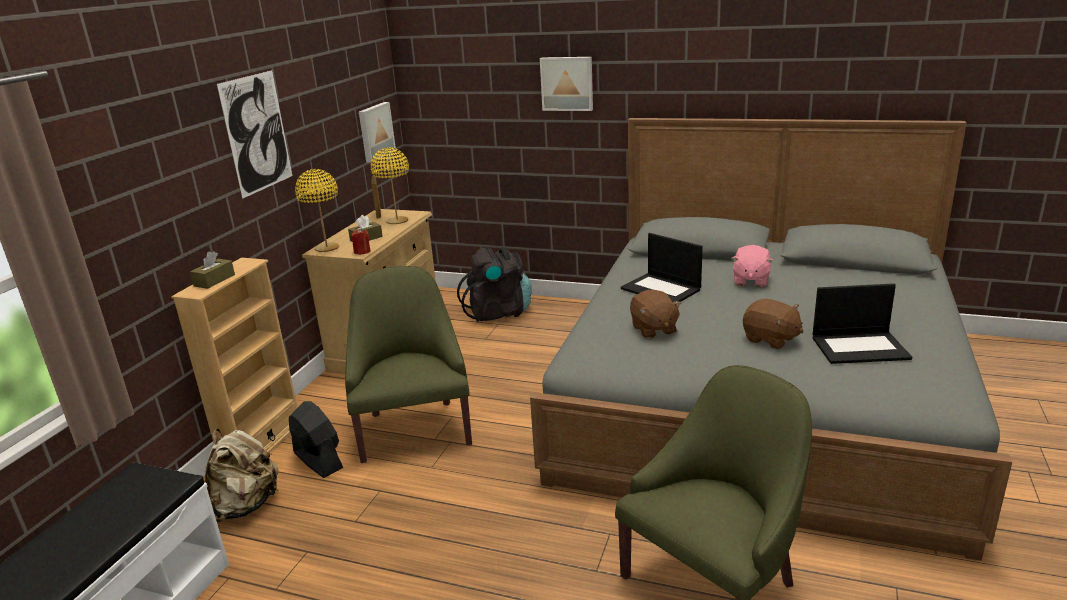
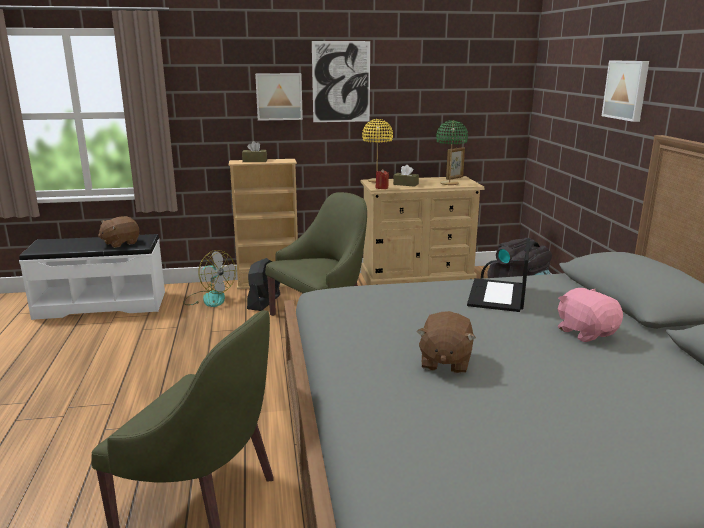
camera: 60 degrees right, 5 degrees down
beige backpack [205,428,278,522] -> fan [183,250,236,307]
picture [359,102,396,163] -> picture moved to [255,73,303,121]
yellow table lamp [371,147,409,224] -> green table lamp [436,120,468,185]
brown plush toy [630,290,682,339] -> brown plush toy moved to [98,216,139,248]
pink plush toy [731,245,773,287] -> pink plush toy turned 75 degrees clockwise [558,288,623,342]
laptop [813,283,912,364] -> none

